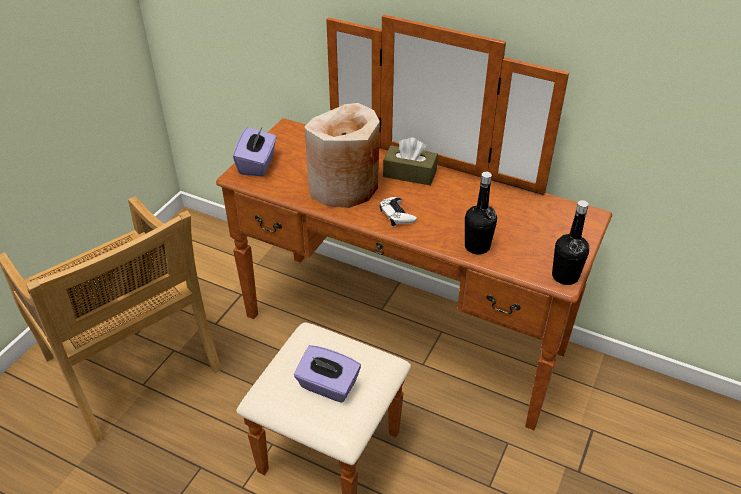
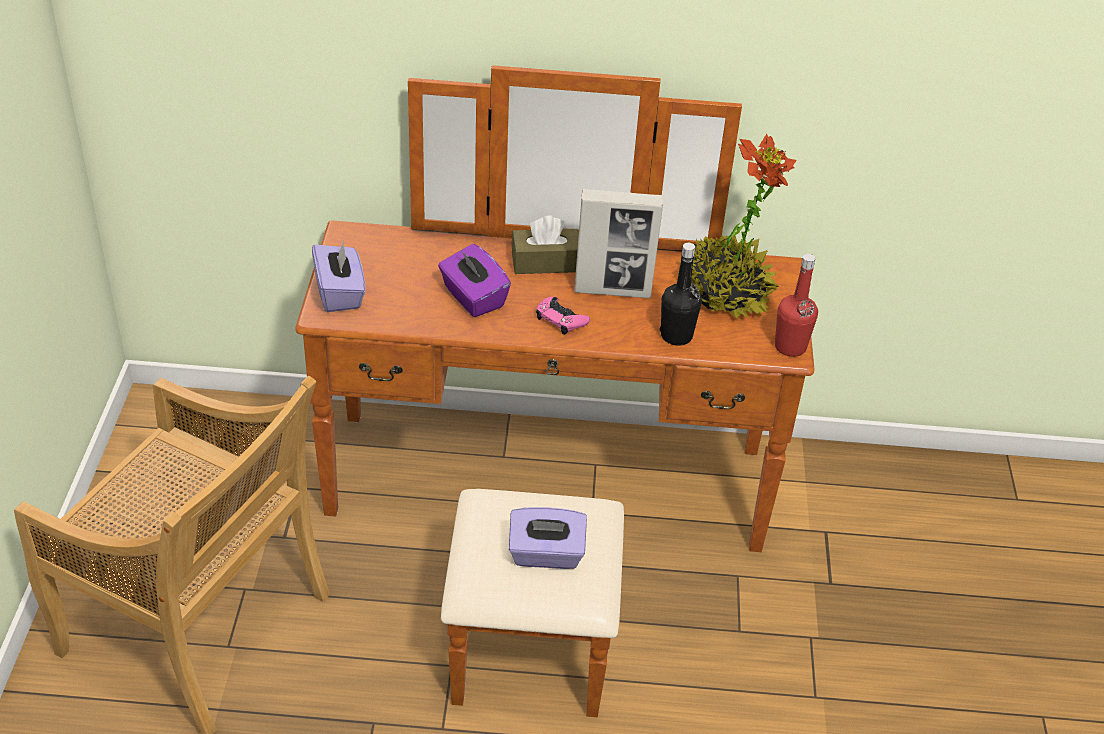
camera: 25 degrees left, 0 degrees up
beige vase [304,103,380,208] -> purple tissue box [438,244,511,317]
white game controller [379,197,417,226] -> pink game controller [536,297,590,335]
black bottle [552,200,589,285] -> red bottle [775,254,818,357]
none -> picture frame [574,189,663,298]
none -> potted plant [677,134,797,318]

